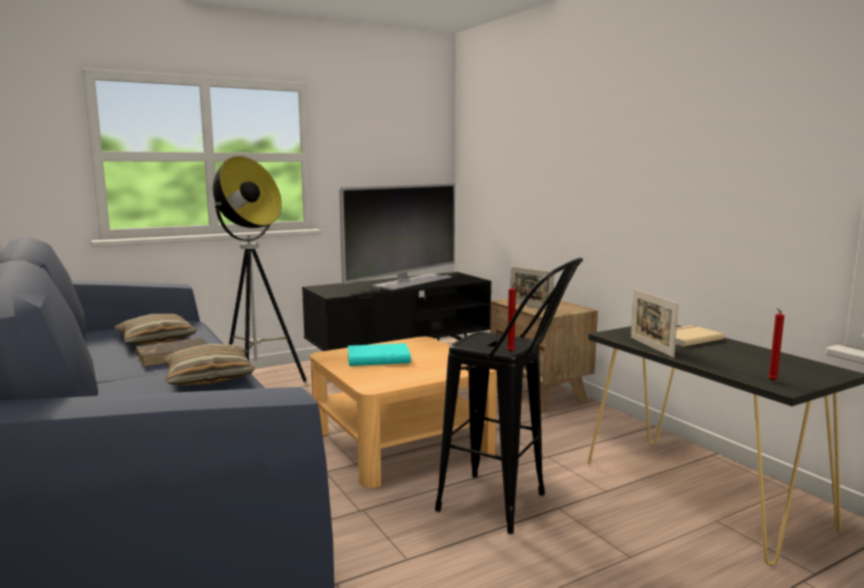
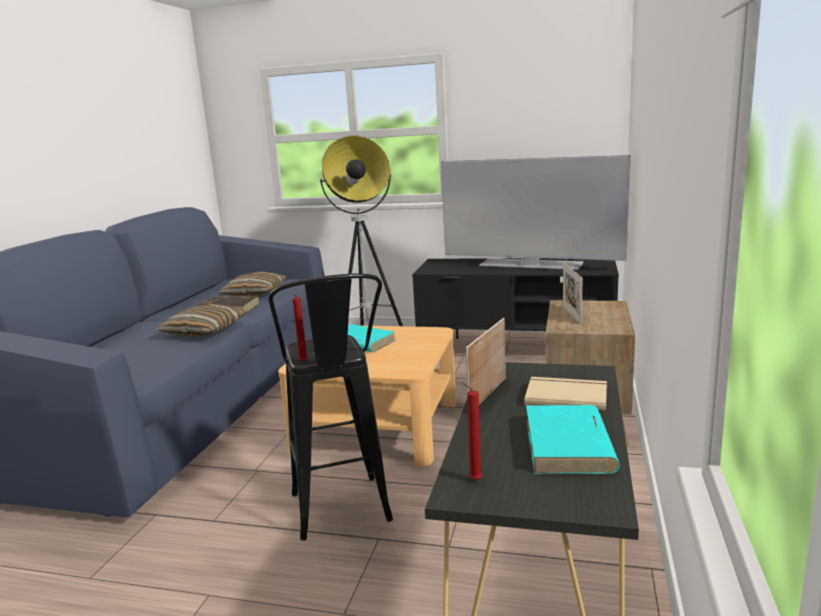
camera: 45 degrees right, 5 degrees up
television [339,183,455,290] -> television turned 150 degrees counterclockwise [441,155,631,270]
none -> turquoise book [526,405,620,474]

